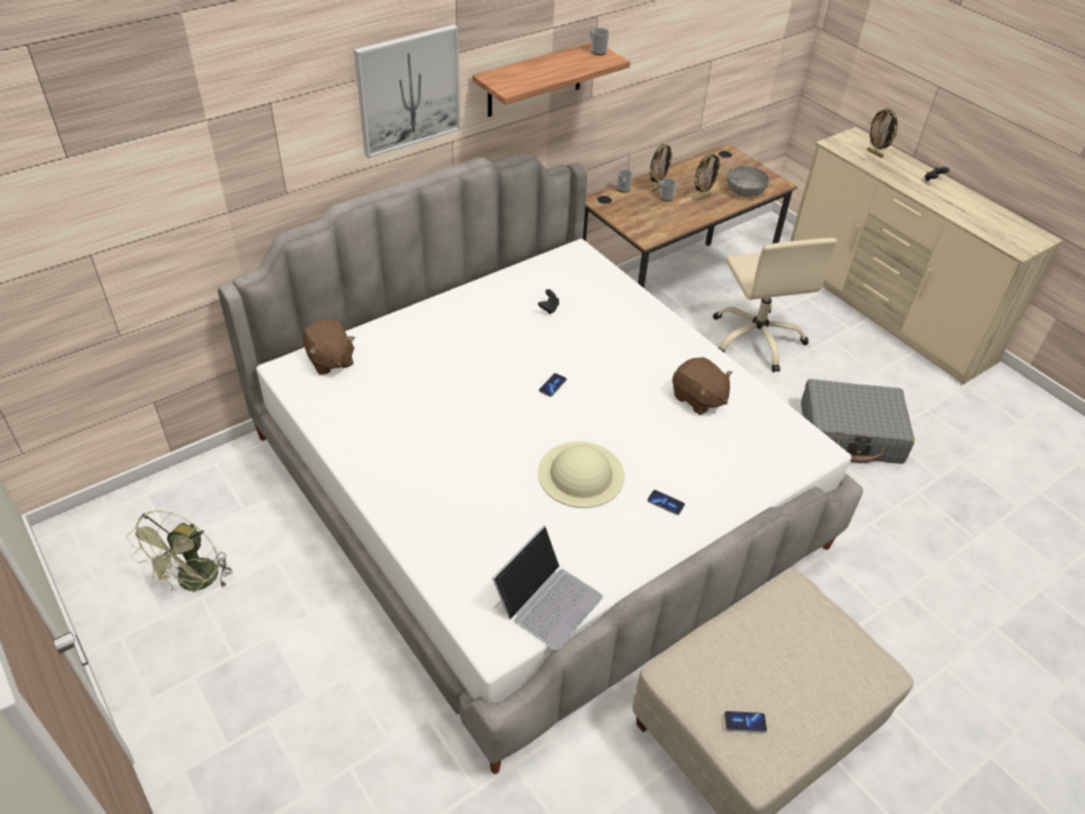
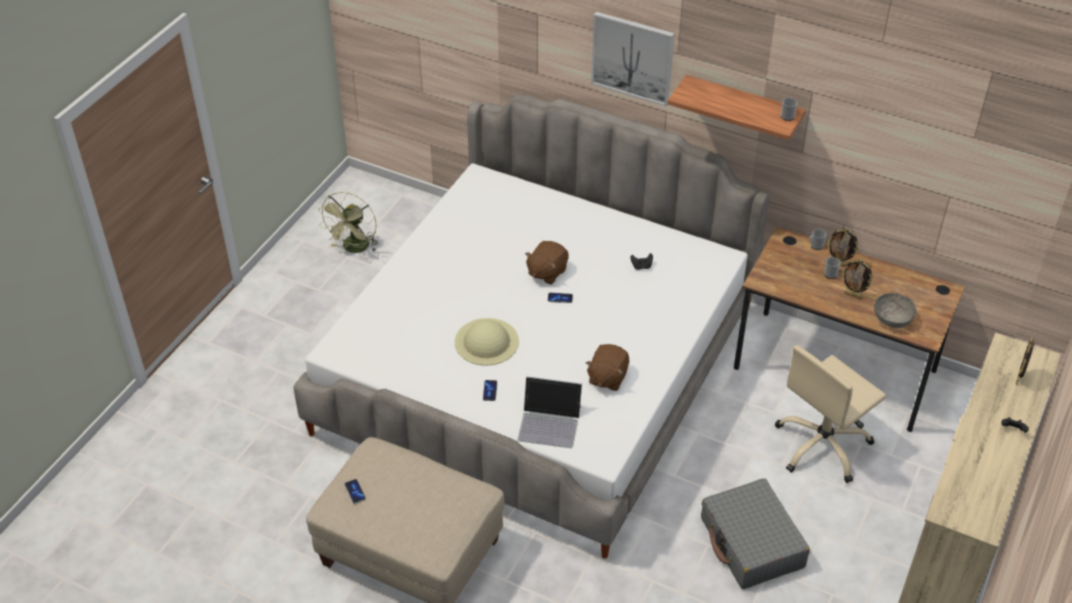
camera: 65 degrees right, 0 degrees up
green fan [127,510,232,592] -> green fan turned 60 degrees counterclockwise [319,192,379,253]
brown plush toy [303,319,355,375] -> brown plush toy moved to [525,241,569,284]
laptop [492,525,603,650] -> laptop moved to [517,376,582,448]

